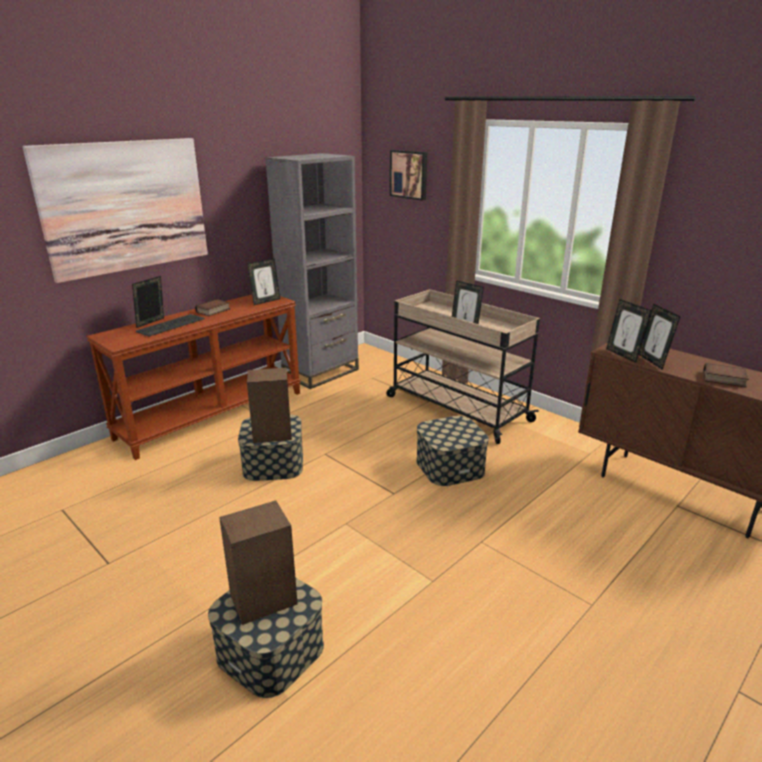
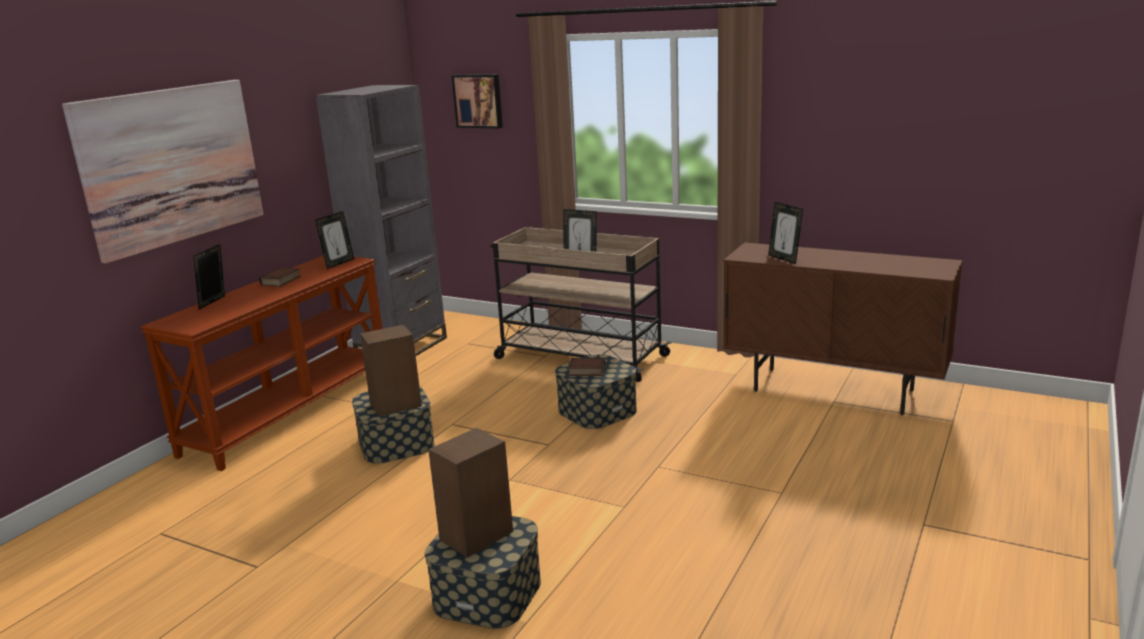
camera: 15 degrees left, 5 degrees down
keyboard [136,314,205,336] -> none
picture frame [606,299,651,363] -> none
book [703,363,749,388] -> book moved to [568,358,605,376]

